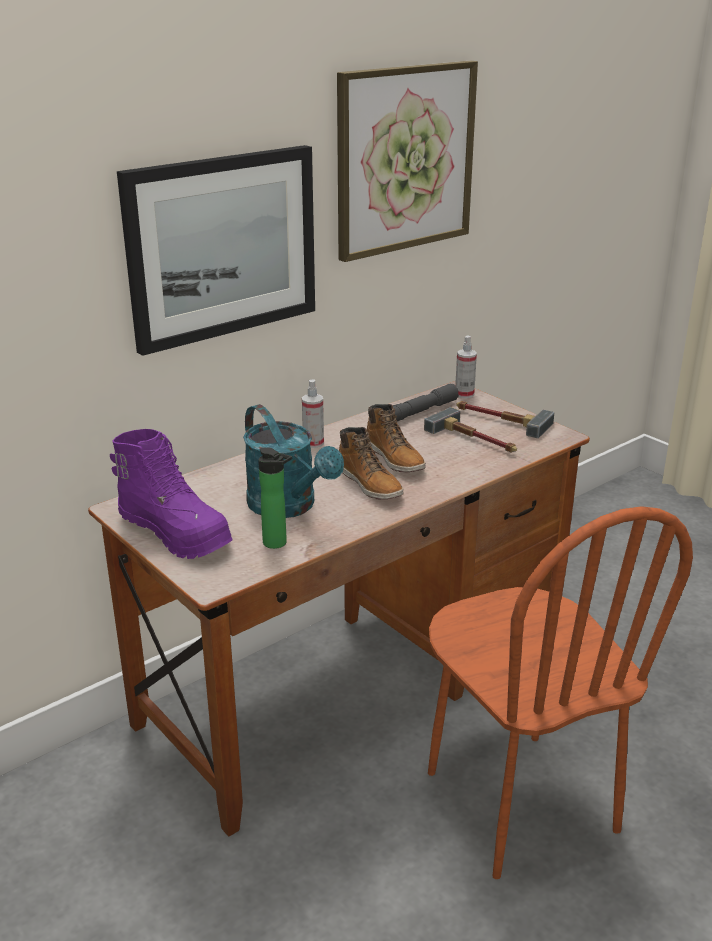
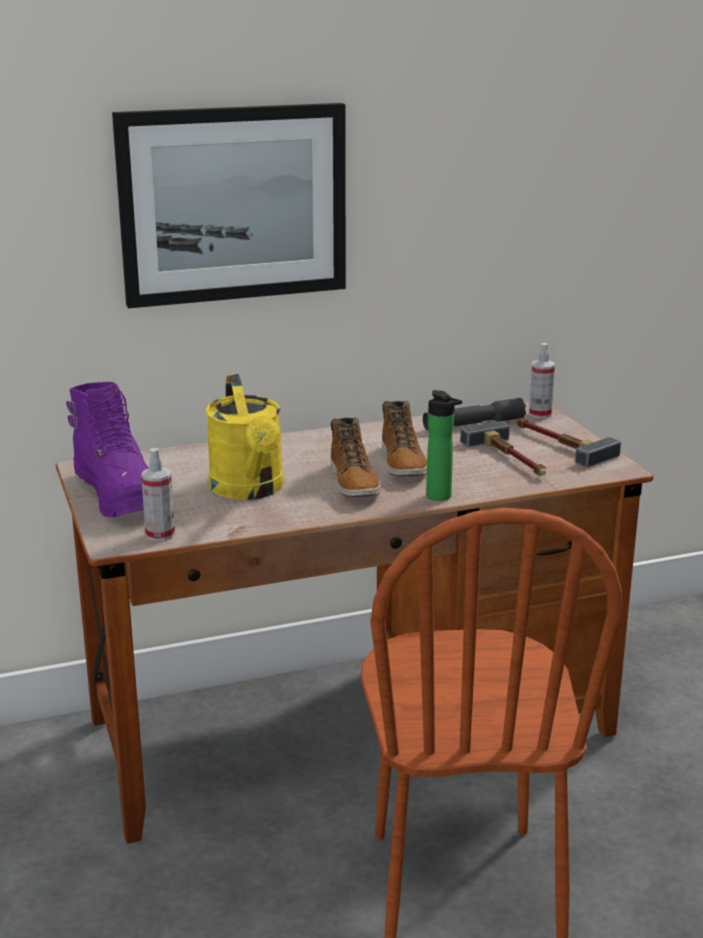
camera: 20 degrees right, 5 degrees down
turquoise watering can [243,404,344,518] -> yellow watering can [205,374,284,500]
bottle [258,448,292,549] -> bottle moved to [426,390,462,501]
spray bottle [302,379,324,448] -> spray bottle moved to [141,448,175,541]
picture [337,60,478,262] -> none

